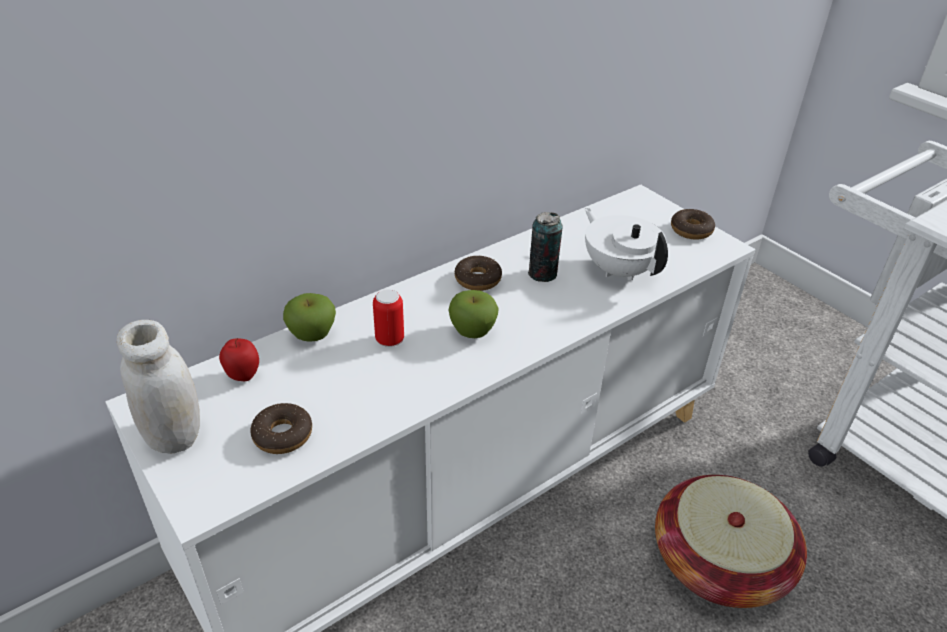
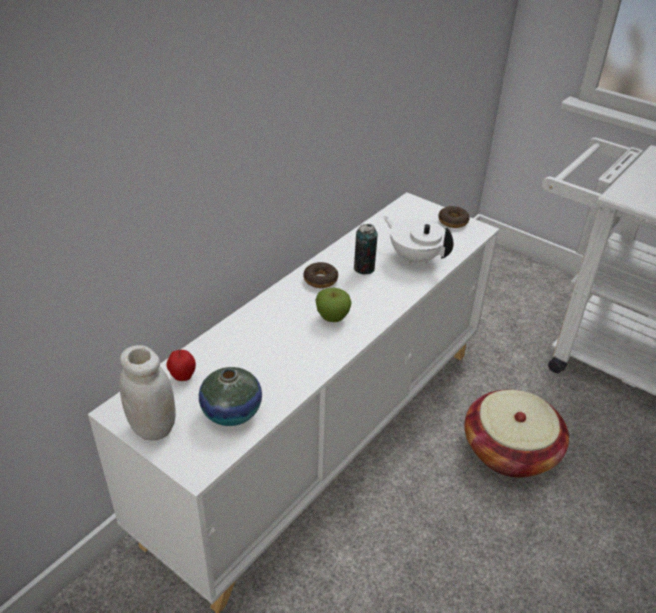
camera: 15 degrees left, 0 degrees up
donut [250,403,312,454] -> vase [199,367,262,426]
apple [283,293,336,342] -> none
can [373,290,404,347] -> none

